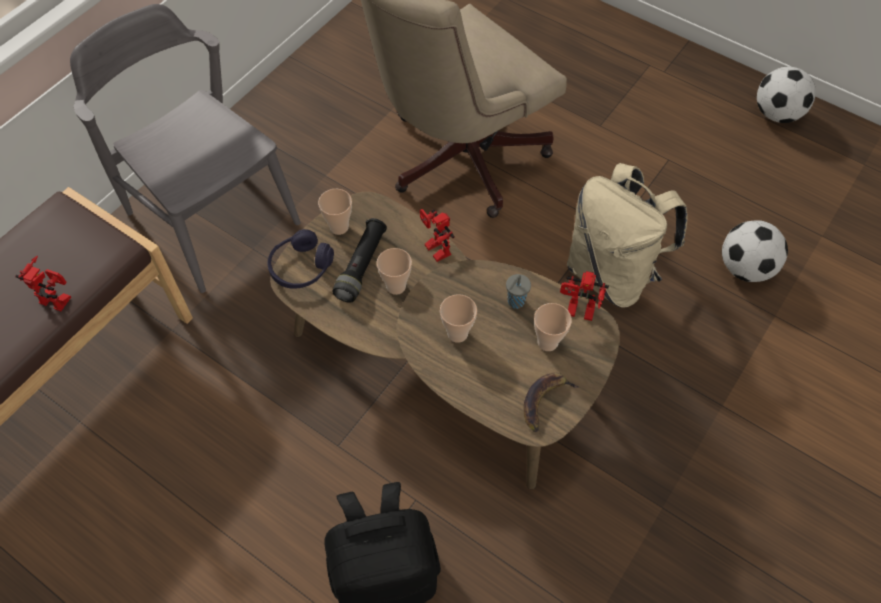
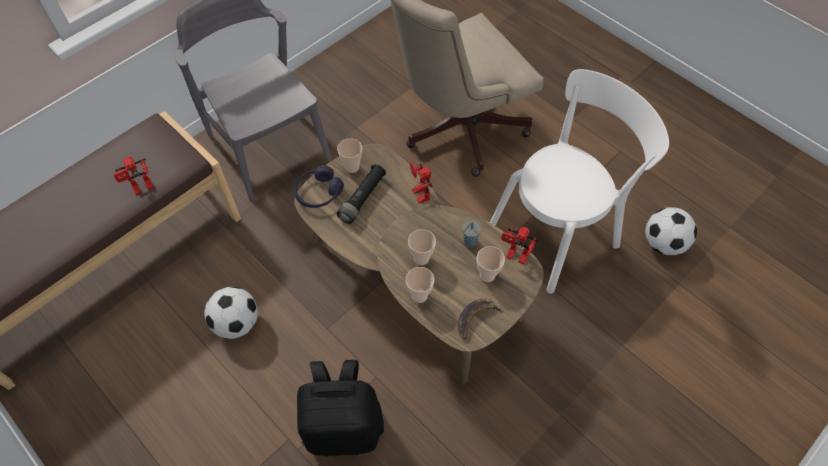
camera: 10 degrees right, 0 degrees up
toy robot [15,256,71,311] -> toy robot turned 120 degrees clockwise [114,156,154,195]
cup [377,248,412,295] -> cup moved to [406,267,434,303]
beige backpack [567,163,688,308] -> white chair [490,69,669,294]
football [757,67,816,123] -> football moved to [204,287,258,339]

